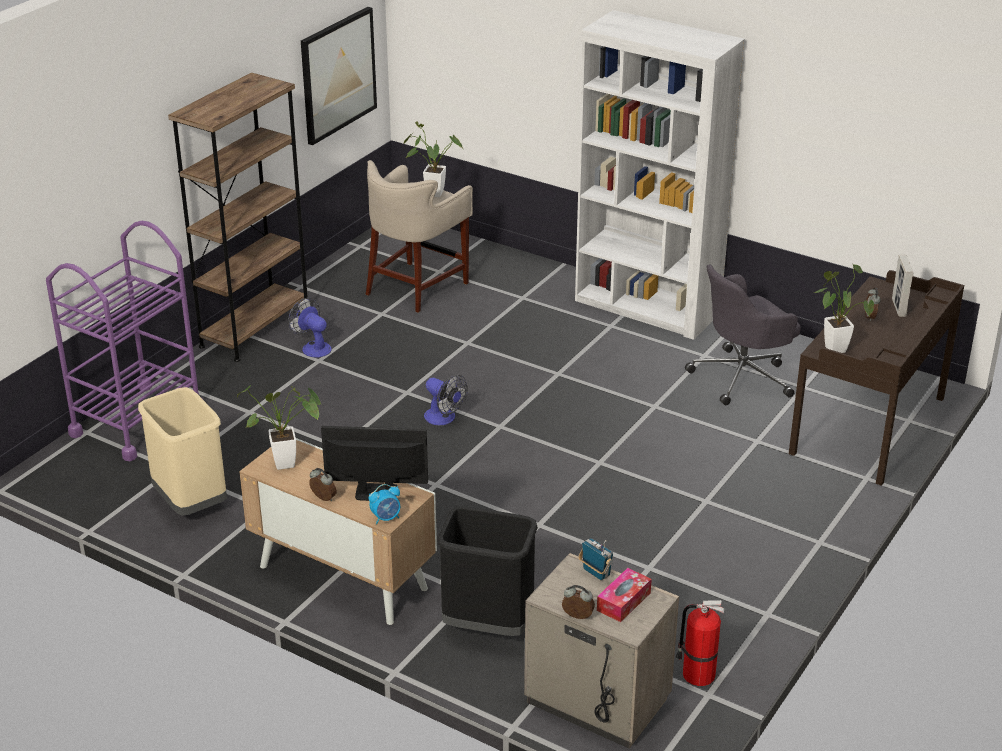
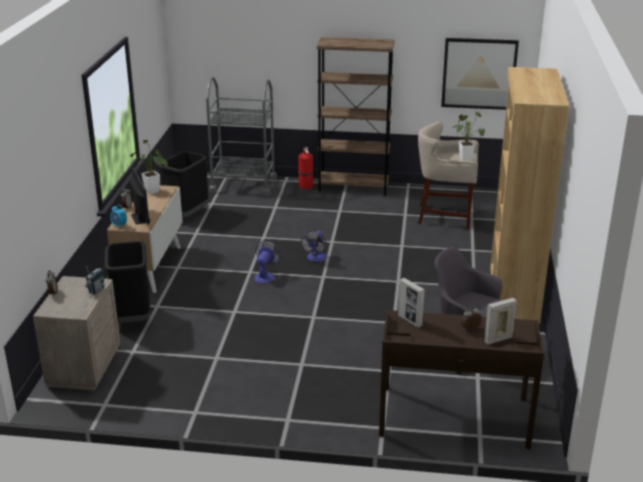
camera: 65 degrees right, 5 degrees down
purple cart [46,221,199,461] -> grey cart [206,77,277,196]
beige trash can [138,387,227,516] -> black trash can [159,151,209,217]
fan [288,297,332,358] -> fan moved to [254,240,281,284]
white bookcase [575,10,745,340] -> brown bookcase [490,67,569,324]
tissue box [597,568,652,622] -> none
fire extinguisher [676,600,724,686] -> fire extinguisher moved to [298,147,313,189]
potted plant [814,263,874,353] -> picture frame [398,278,425,328]

